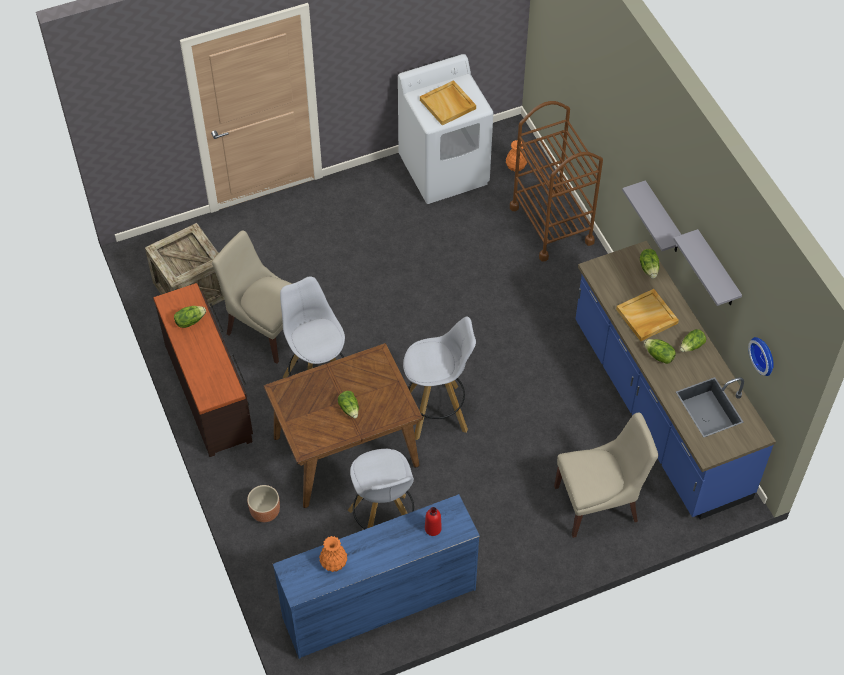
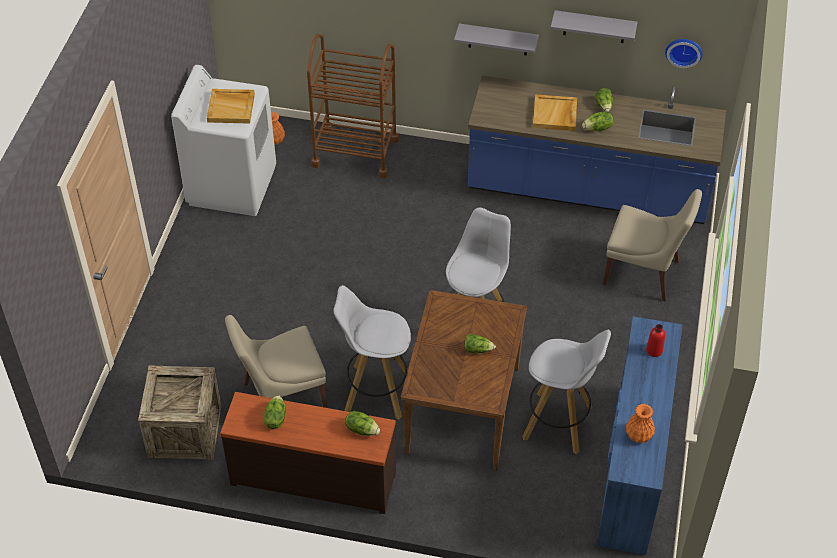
camera: 55 degrees left, 5 degrees down
brown planter [247,485,280,522] -> none
beige chair [554,412,658,538] -> beige chair turned 90 degrees clockwise [602,189,702,302]
lettuce [640,249,659,279] -> lettuce moved to [345,411,380,436]

